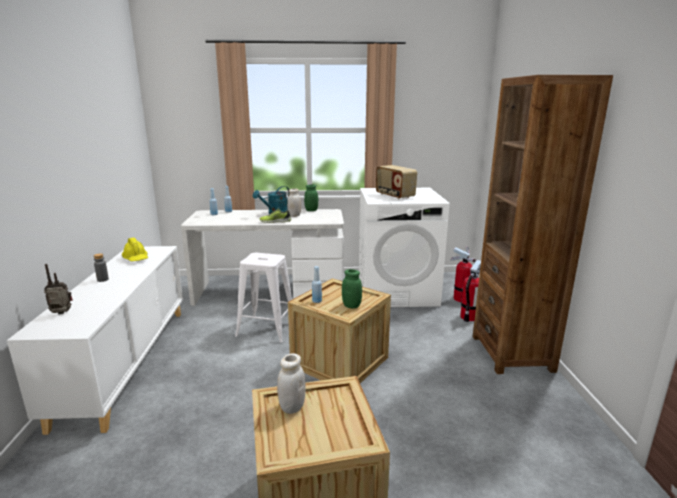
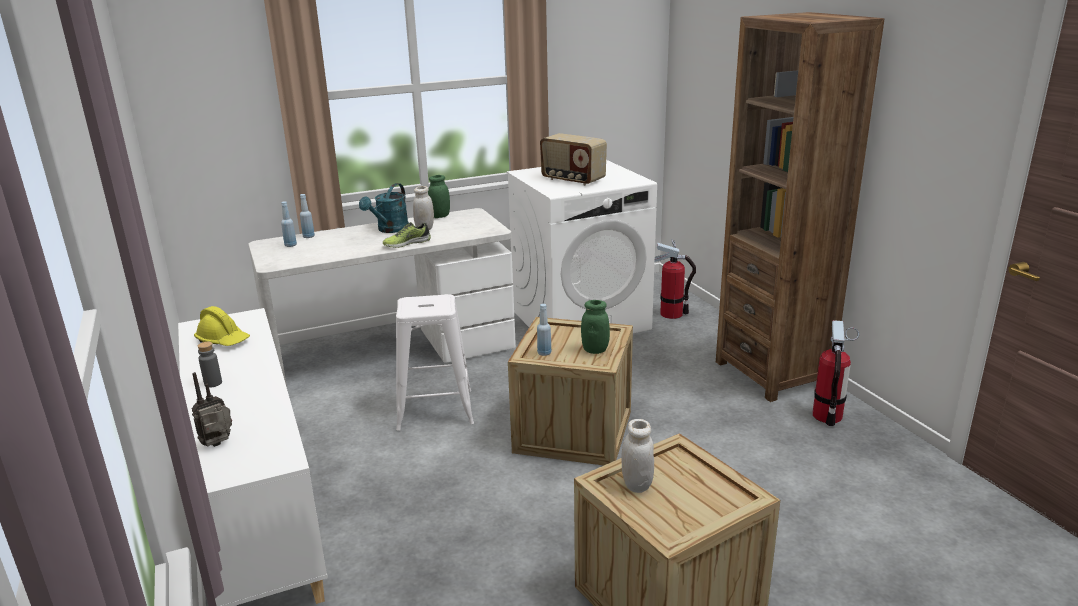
camera: 20 degrees left, 5 degrees up
fire extinguisher [460,260,481,322] -> fire extinguisher moved to [813,320,859,426]

